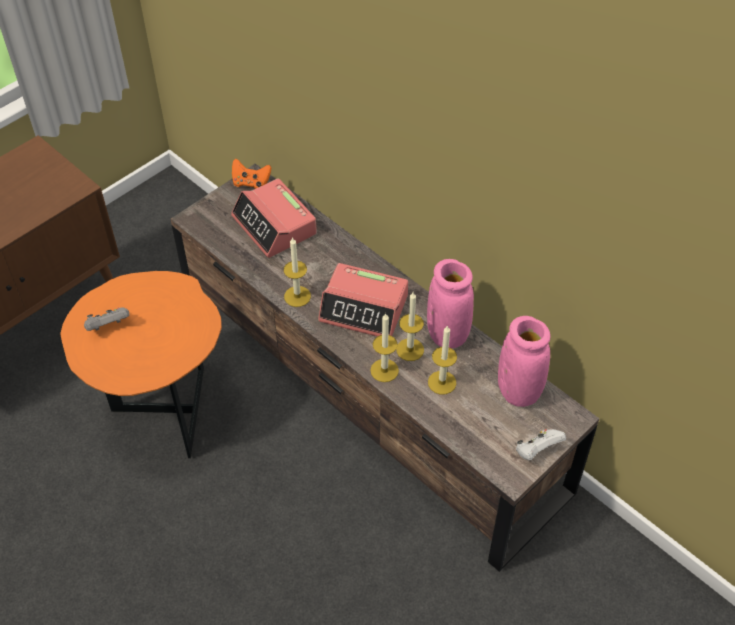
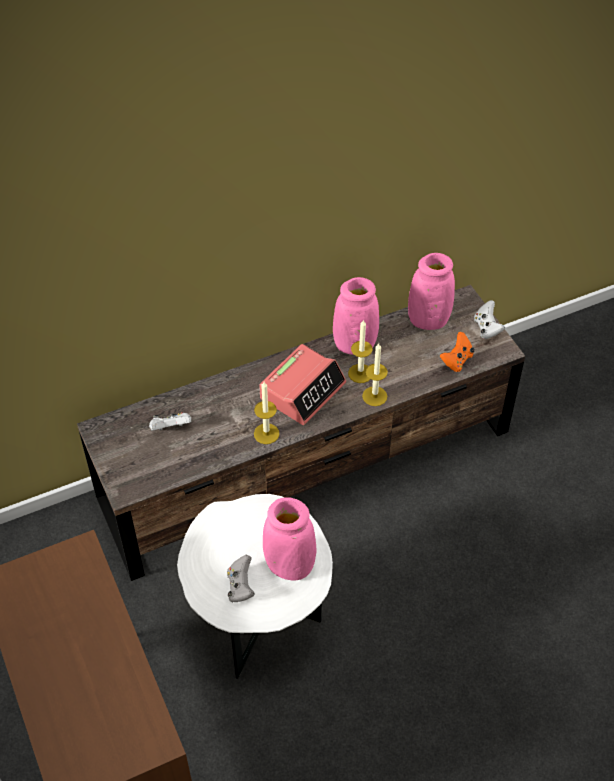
camera: 70 degrees left, 0 degrees up
orange side table [60,271,222,458] -> white side table [177,494,333,679]
alarm clock [231,178,317,258] -> white game controller [149,412,191,431]
orange game controller [232,159,271,189] -> orange game controller moved to [440,332,475,372]
candle [428,325,457,394] -> none
none -> pink vase [263,497,316,580]

